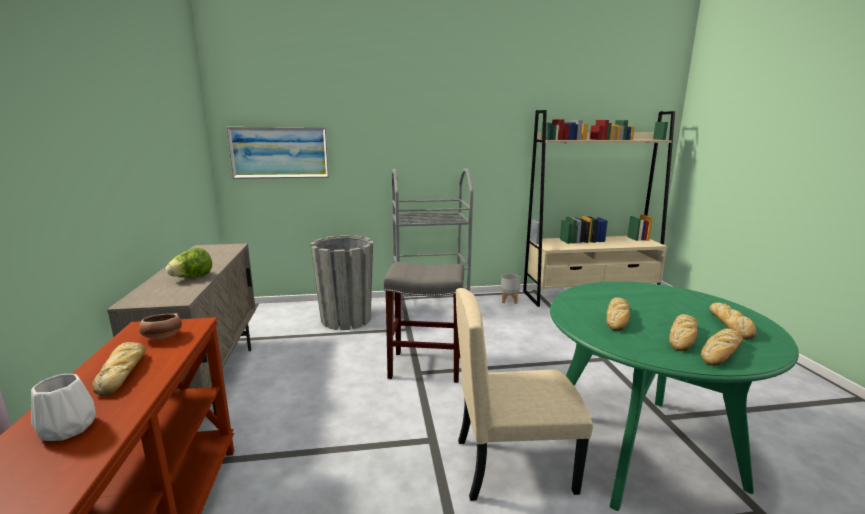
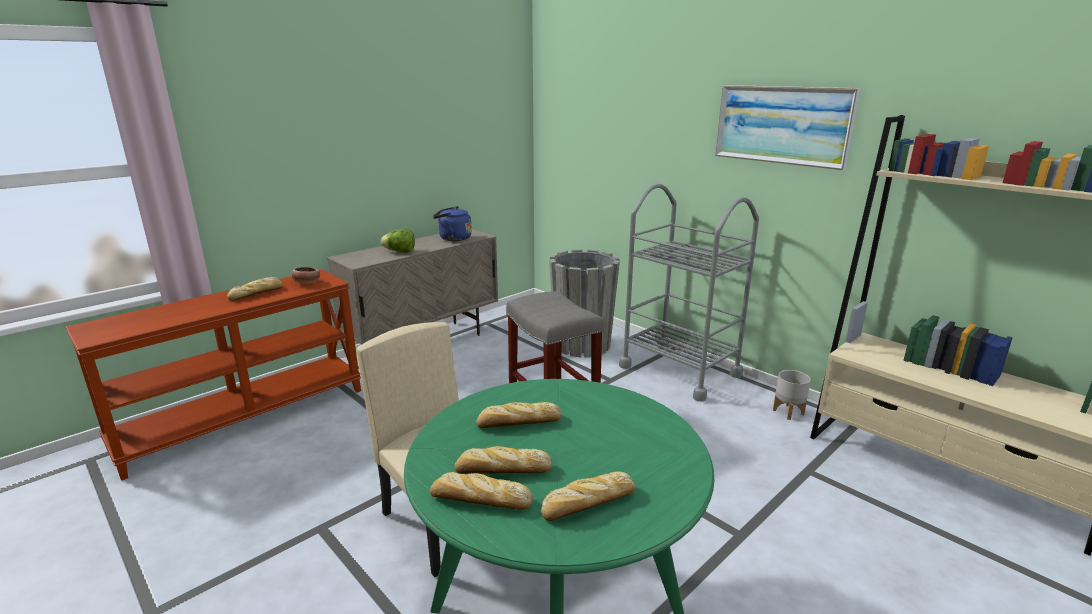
camera: 55 degrees right, 5 degrees up
white vase [31,374,96,441] -> none
picture [227,127,329,179] -> picture moved to [715,85,860,170]
none -> blue kettle [433,206,472,241]

